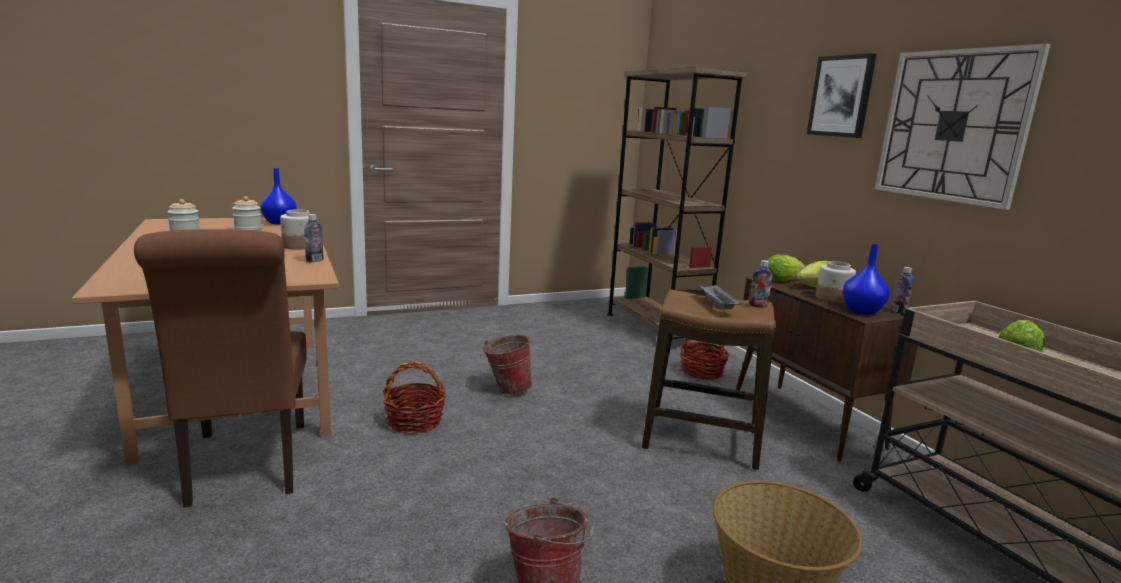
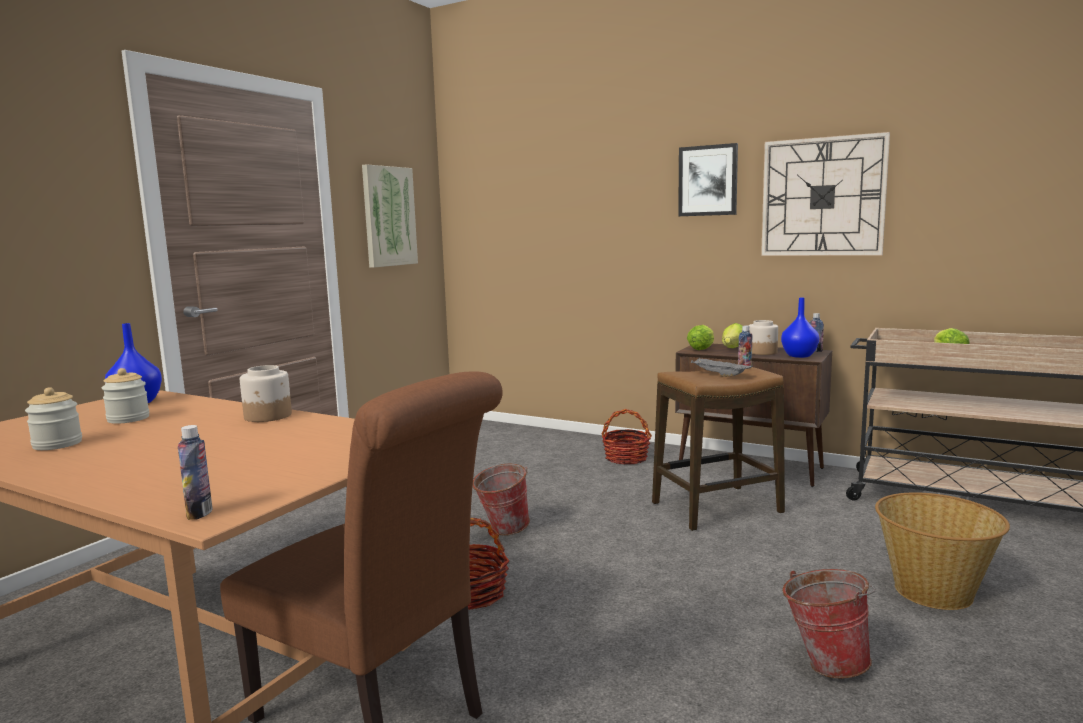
camera: 35 degrees left, 5 degrees down
bottle [304,214,323,262] -> bottle moved to [178,425,213,520]
brown bookcase [607,67,747,339] -> none
none -> picture [362,164,418,268]

